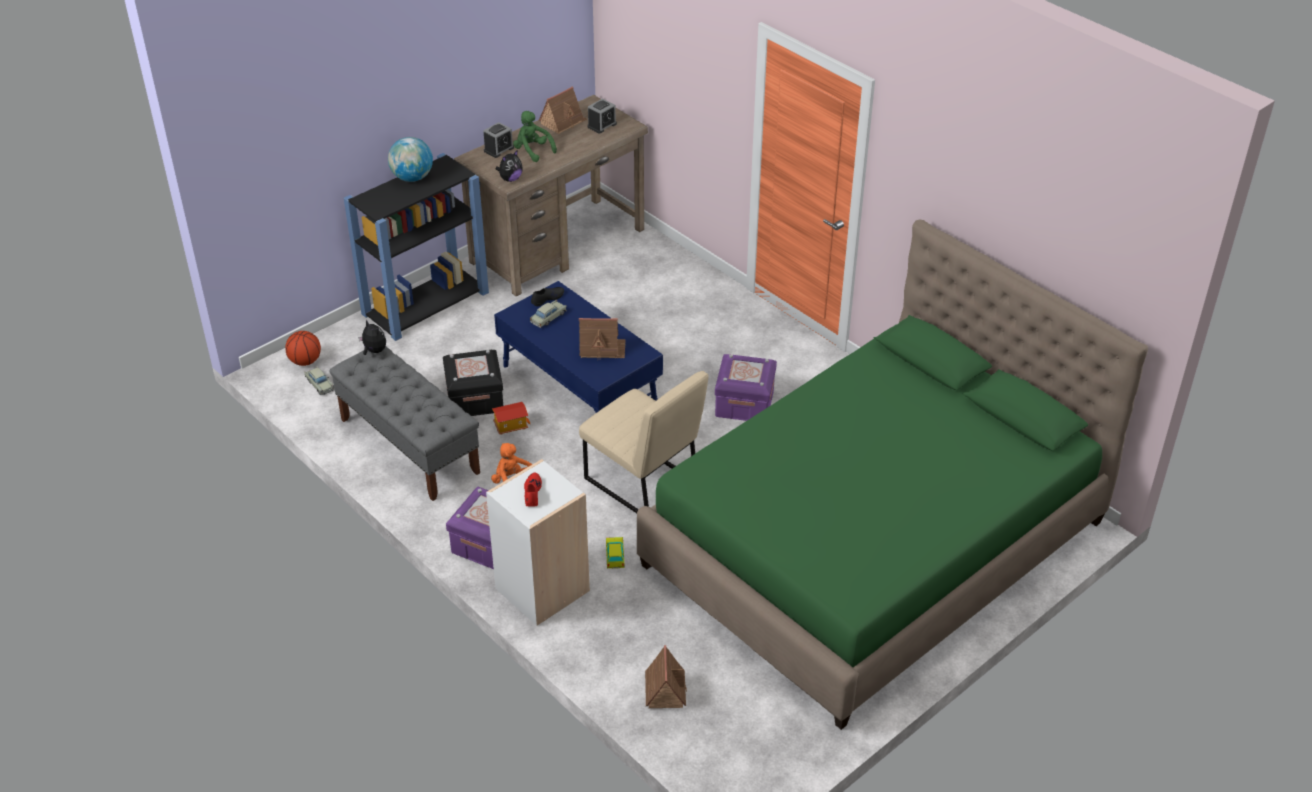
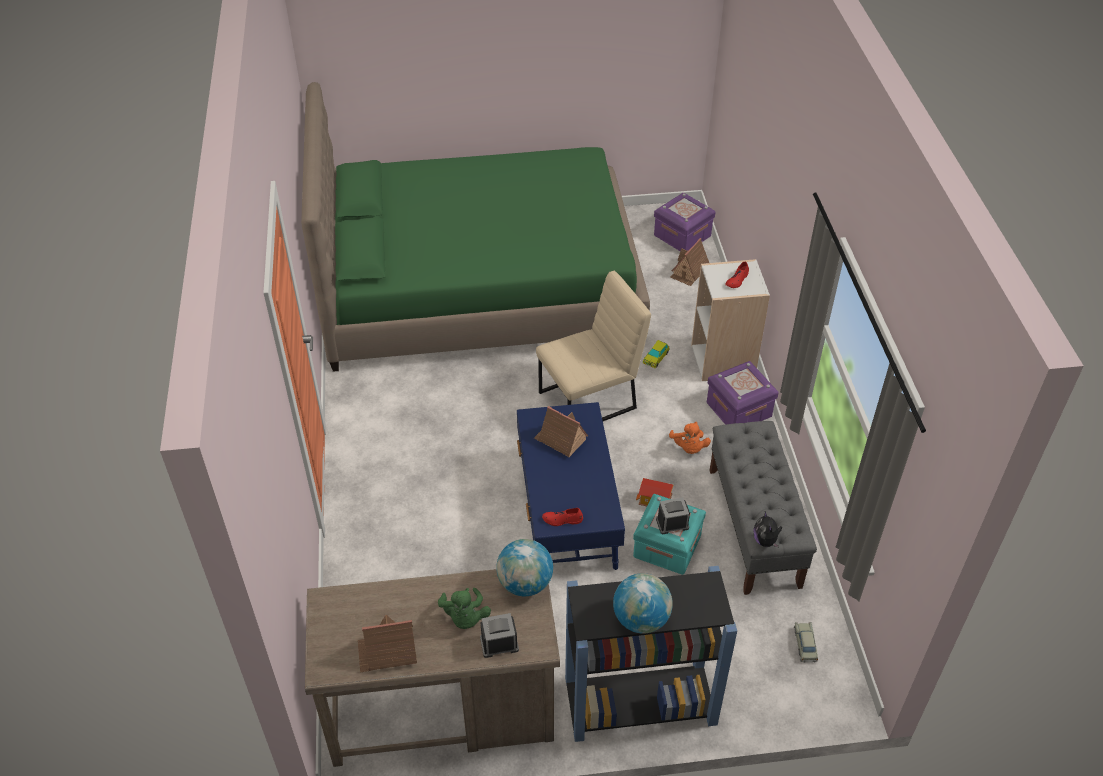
camera: 145 degrees left, 5 degrees up
basketball [285,331,321,366] -> none
black storage box [443,350,503,416] -> turquoise storage box [633,494,706,575]
plush toy [496,151,523,182] -> globe [496,539,553,596]
beige toy car [530,300,567,328] -> none
black shoe [531,287,564,306] -> red shoe [542,508,583,526]
beige chair [579,371,708,513] -> beige chair turned 75 degrees clockwise [536,271,651,421]
alarm clock [587,99,617,134] -> alarm clock moved to [656,497,690,534]
purple storage box [715,354,777,421] -> purple storage box moved to [654,193,716,251]

